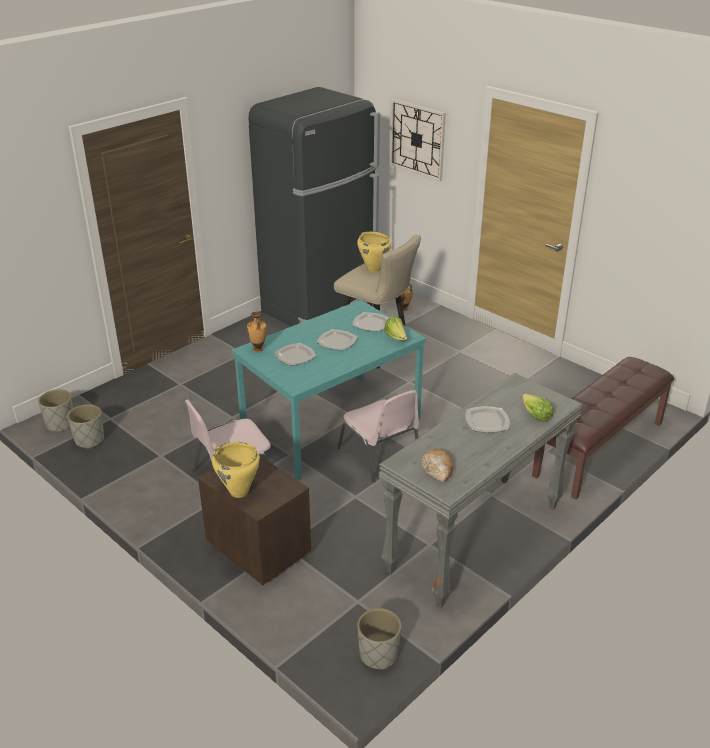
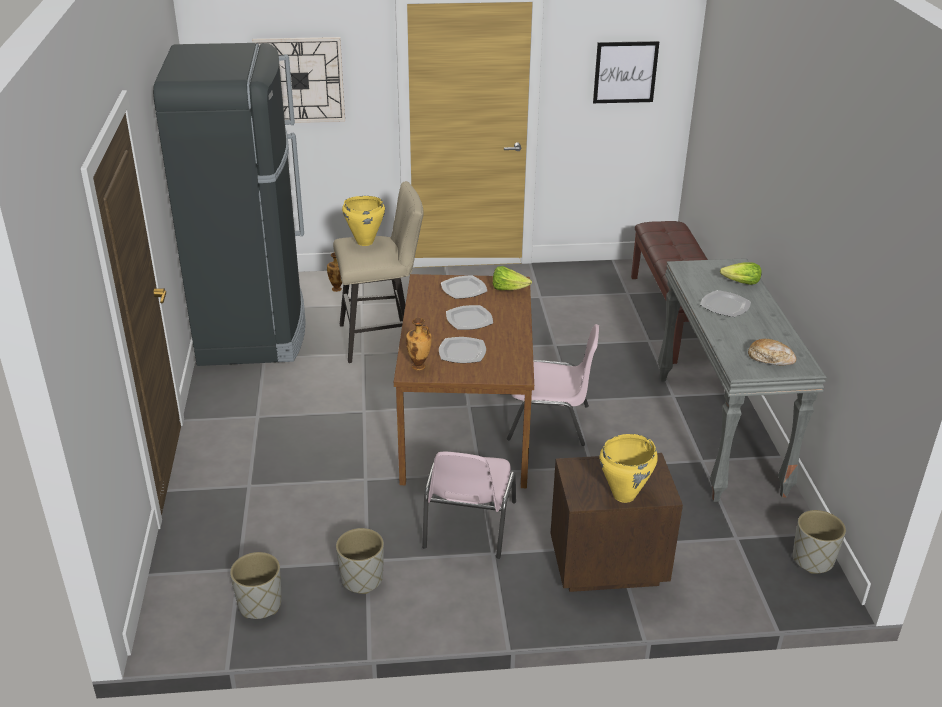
camera: 50 degrees left, 0 degrees up
grey planter [38,389,73,431] -> grey planter moved to [336,528,384,594]
turquoise dining table [232,300,426,480] -> brown dining table [394,274,534,488]
none -> picture [593,41,659,103]

